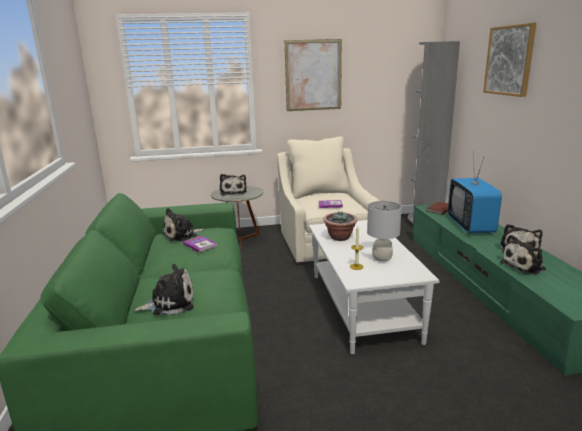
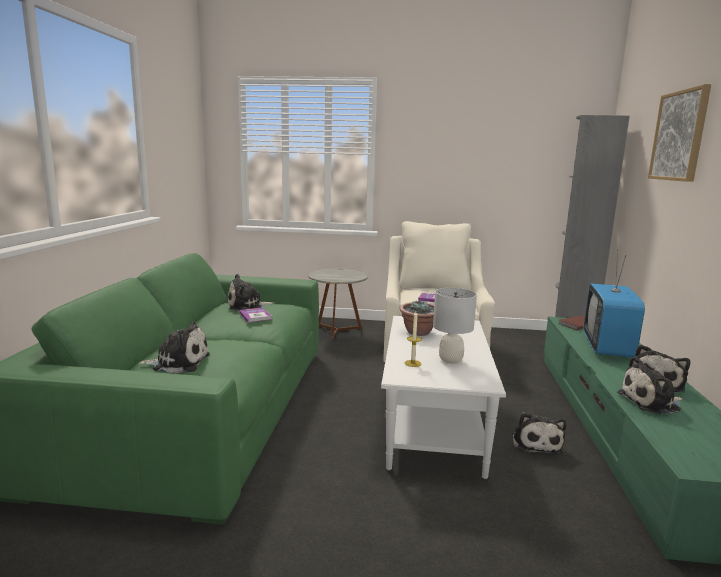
camera: 15 degrees right, 5 degrees down
plush toy [220,174,247,196] -> plush toy moved to [512,412,566,455]
picture [285,39,342,111] -> none

